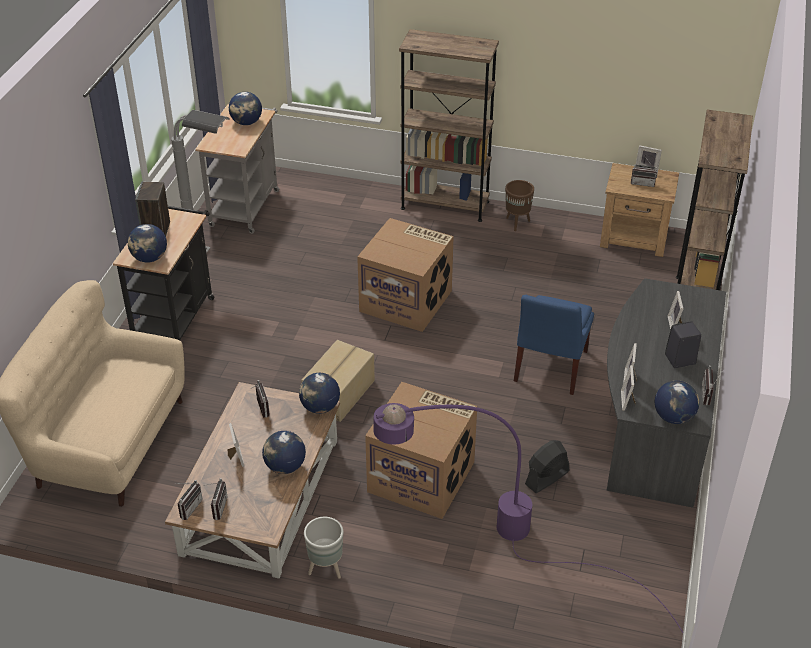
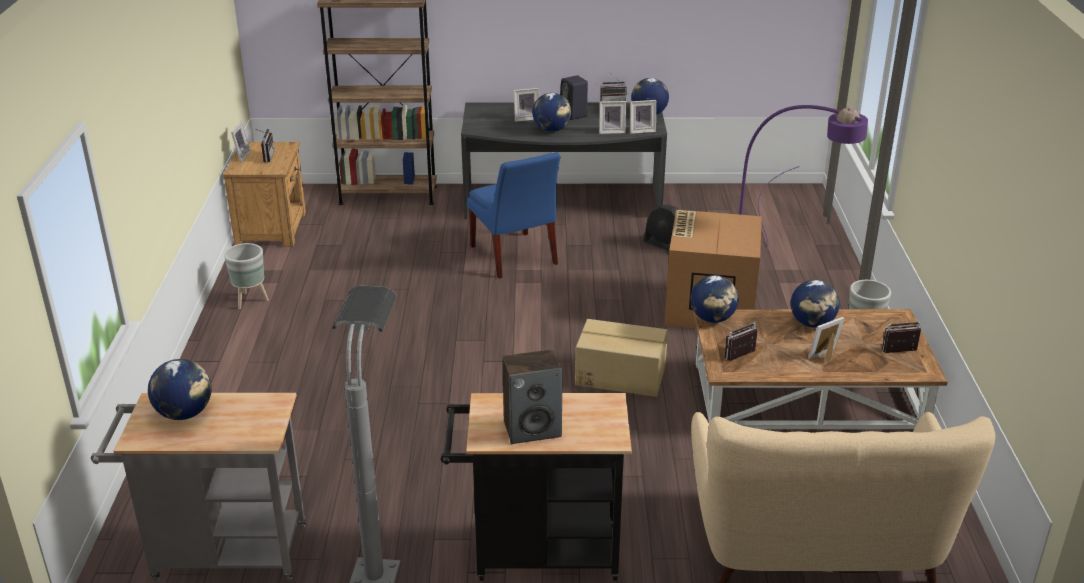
camera: 105 degrees left, 10 degrees down
globe [128,224,167,263] -> globe moved to [532,93,571,132]
radio [177,480,203,520] -> none
cardboard box [357,218,454,332] -> none
brown bookcase [399,29,499,222] -> none
brown planter [505,180,534,231] -> grey planter [224,243,269,309]
blue chair [514,295,594,395] -> blue chair turned 60 degrees clockwise [467,152,560,279]

